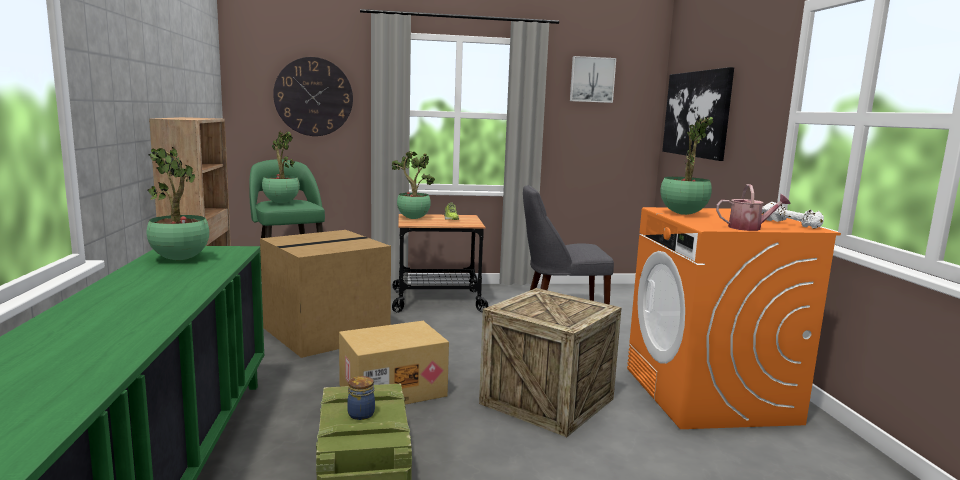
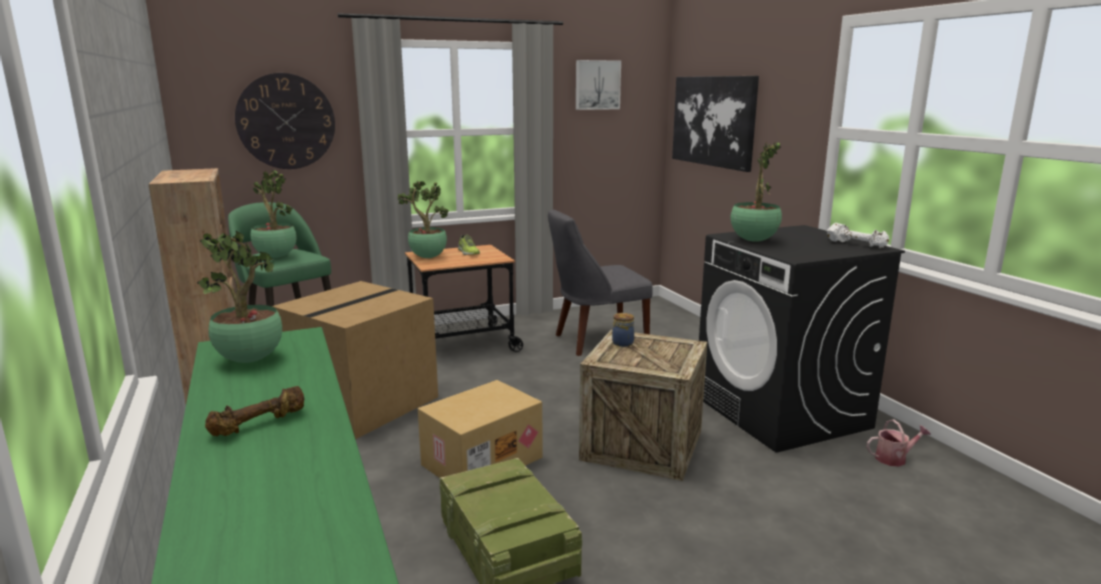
camera: 15 degrees left, 5 degrees up
jar [347,376,375,420] -> jar moved to [612,313,634,347]
orange washing machine [627,207,841,429] -> black washing machine [699,225,905,453]
watering can [716,184,791,231] -> watering can moved to [867,419,931,467]
none -> brown dumbbell [205,386,304,436]

